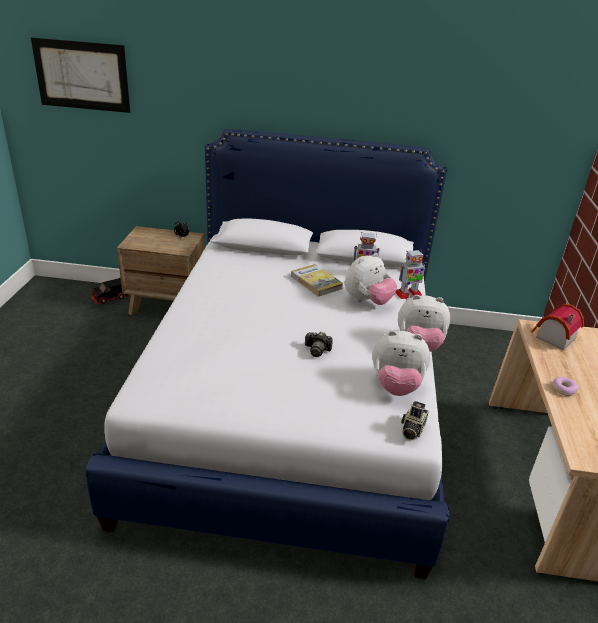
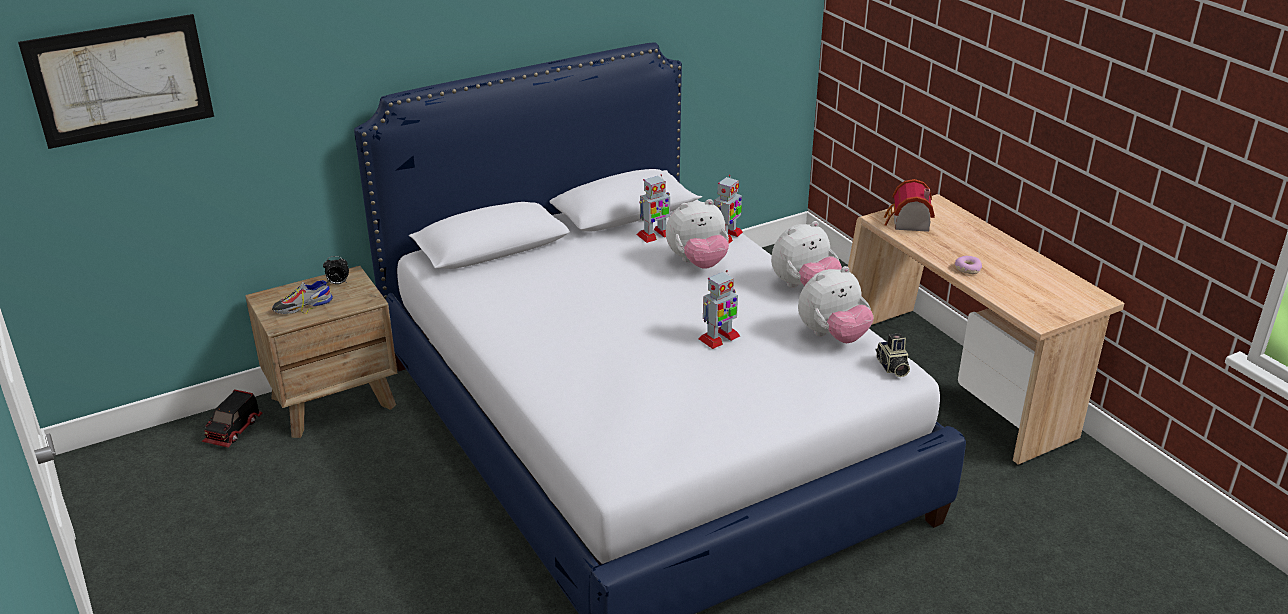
camera: 35 degrees left, 0 degrees up
book [291,264,343,297] -> none
camera [305,332,333,357] -> toy robot [699,270,740,349]
plush toy [345,253,397,305] -> plush toy turned 60 degrees clockwise [666,199,729,269]
none -> shoe [272,280,333,314]

